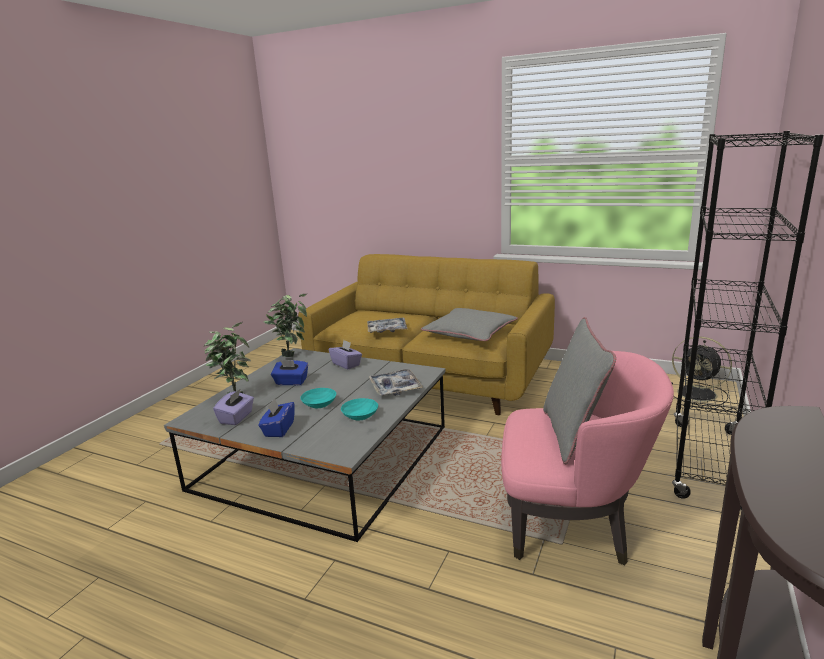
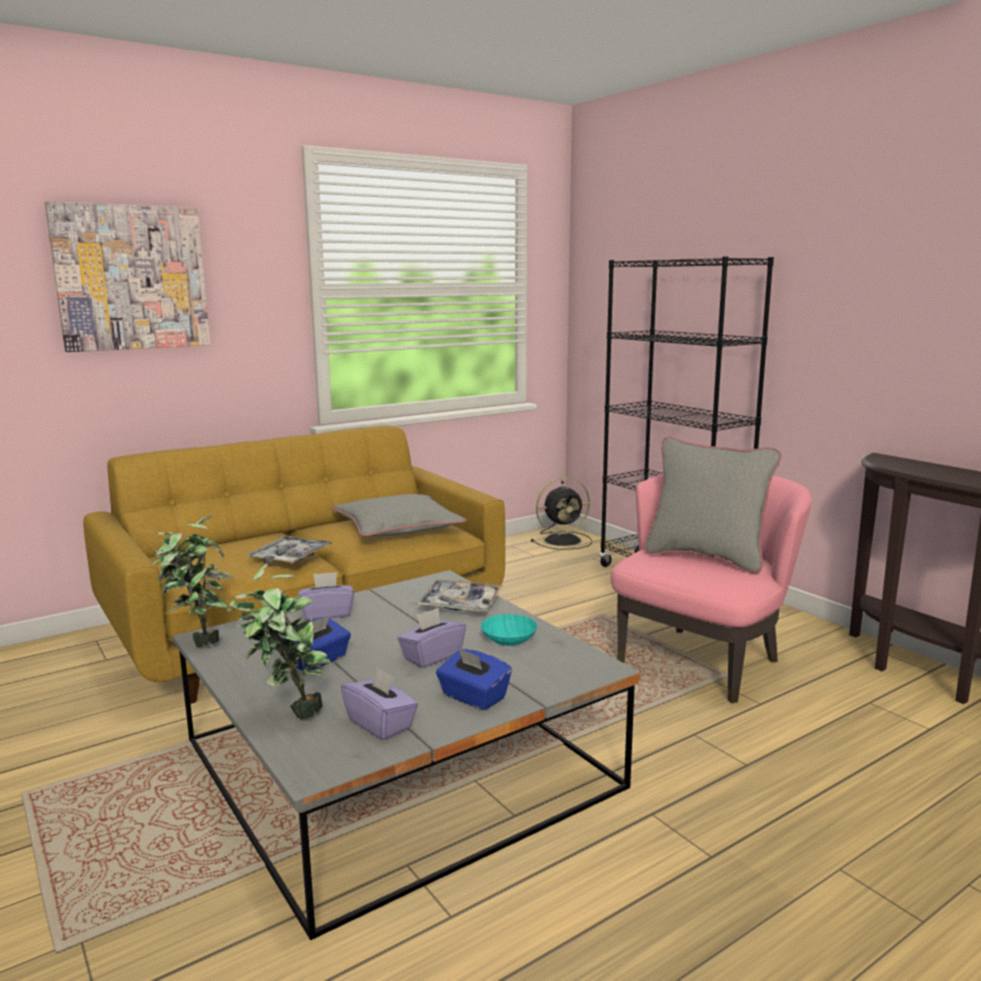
camera: 60 degrees left, 5 degrees down
turquoise bowl [300,388,336,408] -> purple tissue box [397,608,466,668]
none -> picture [45,201,210,352]

